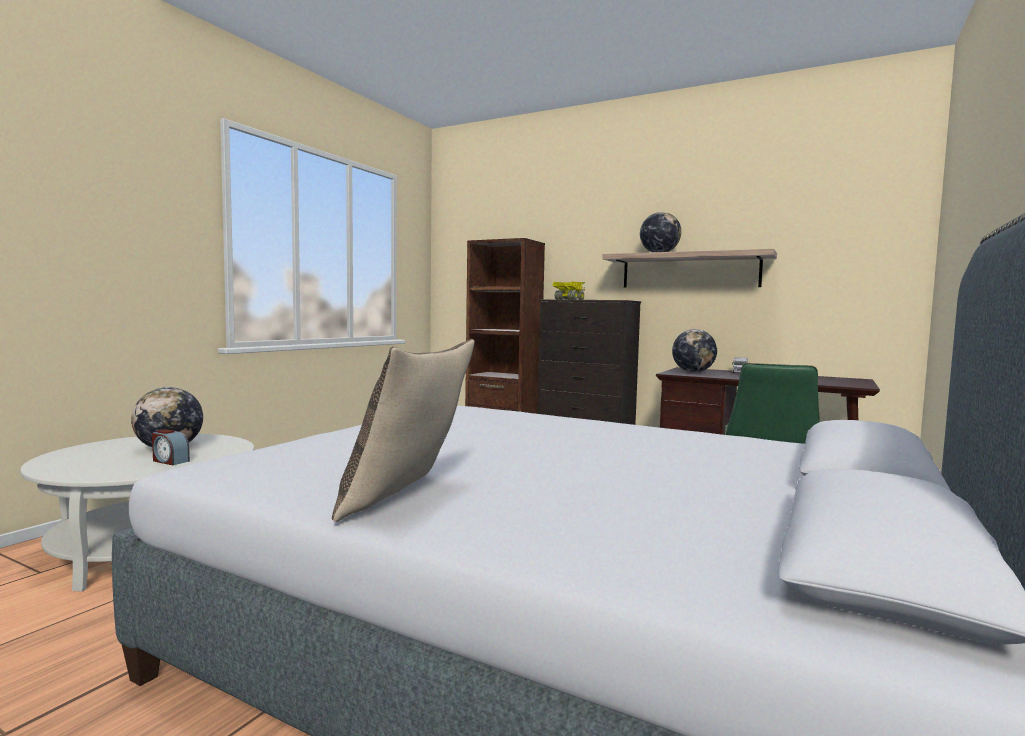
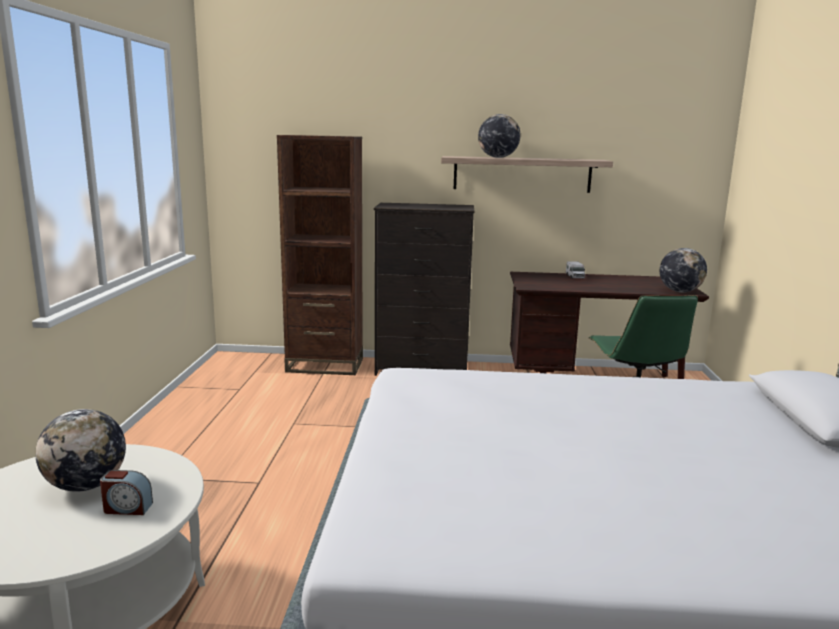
camera: 25 degrees left, 10 degrees up
pillow [332,339,475,522] -> none
toy truck [553,281,585,300] -> none
globe [672,329,717,372] -> globe moved to [660,248,707,292]

